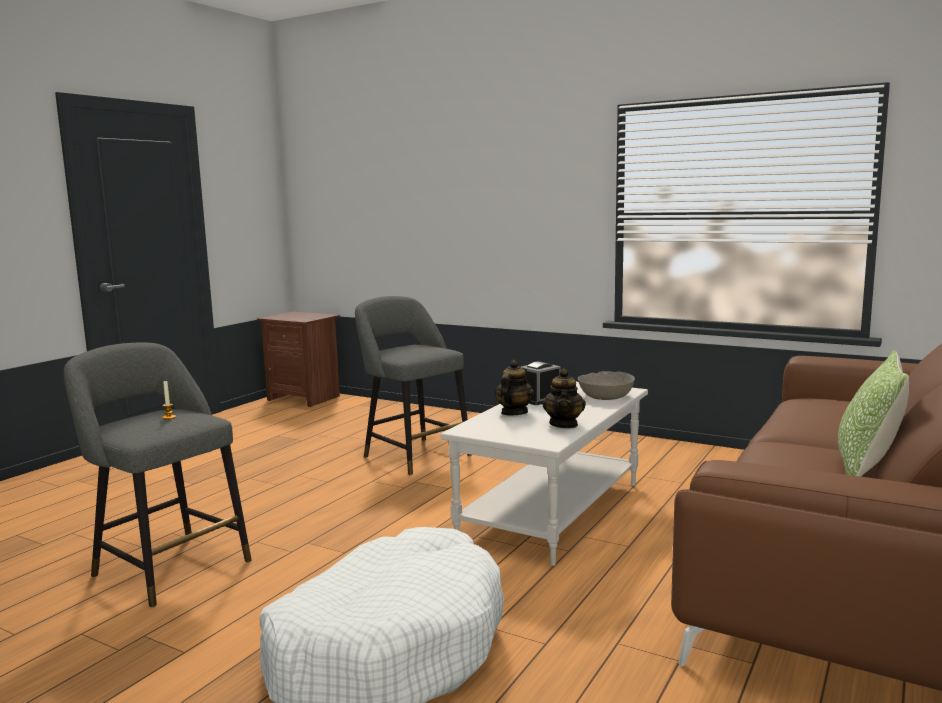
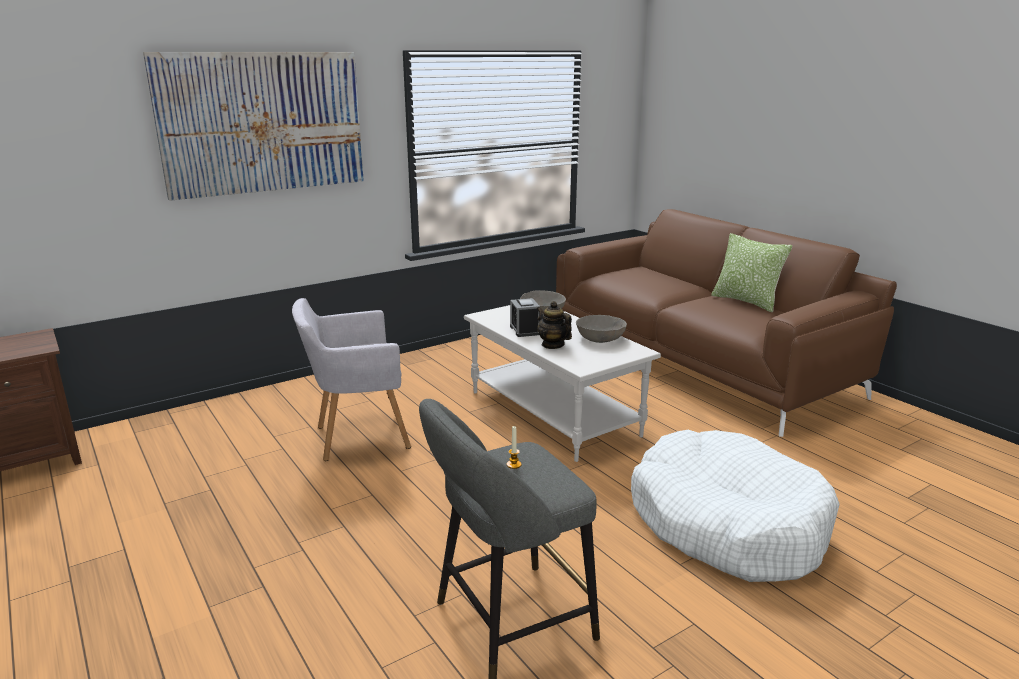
camera: 65 degrees left, 10 degrees up
grey stool [355,296,471,476] -> grey armchair [292,298,411,461]
teapot [542,369,586,428] -> grey bowl [576,315,627,343]
none -> picture [143,52,364,201]

